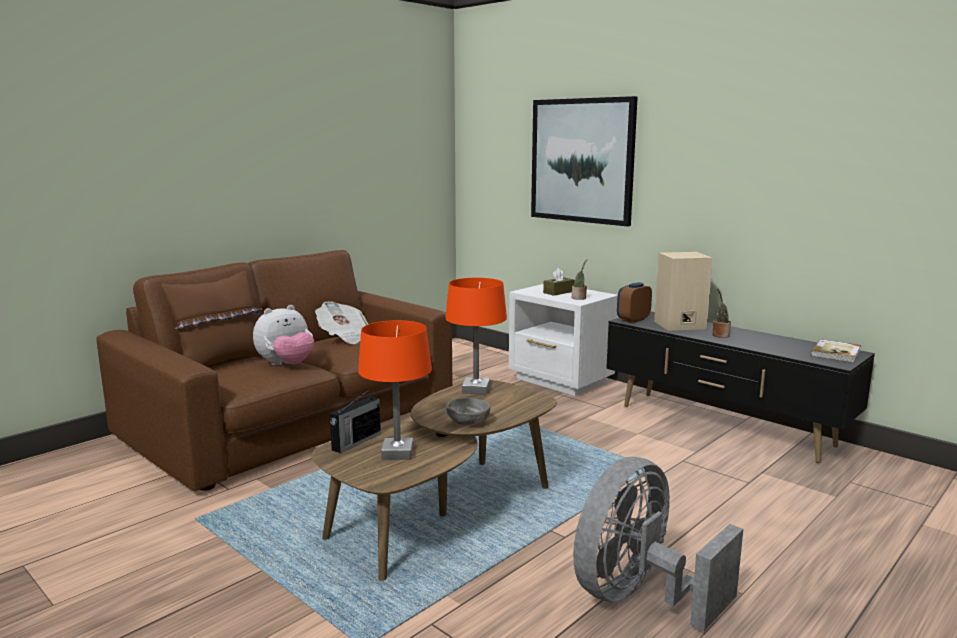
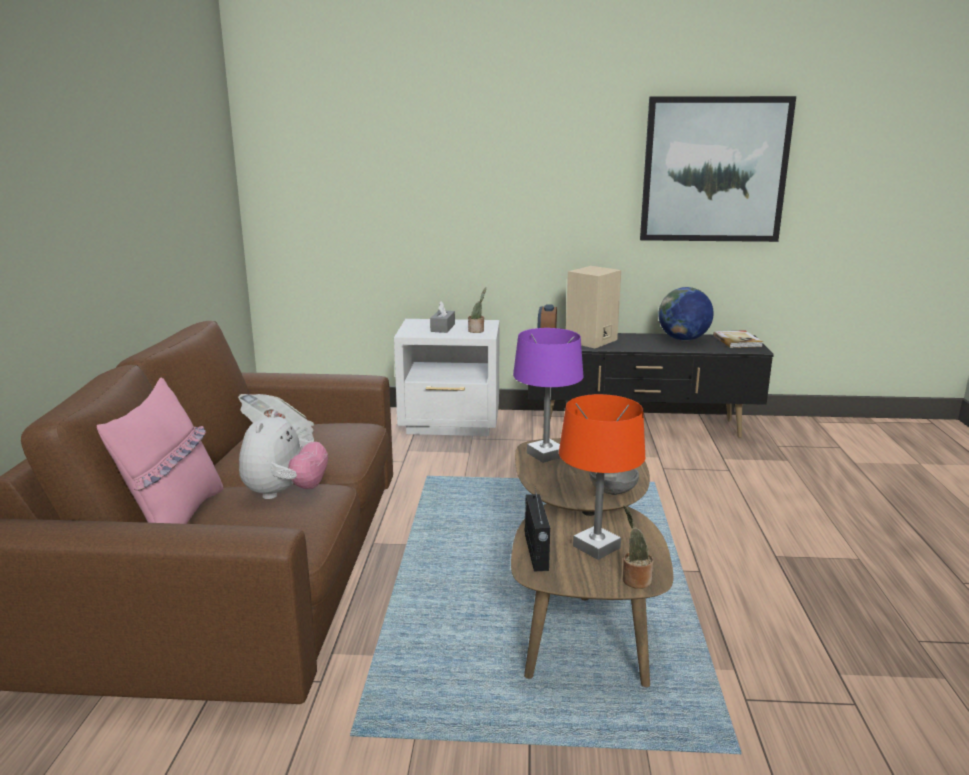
camera: 40 degrees left, 5 degrees up
brown pillow [162,271,263,367] -> pink pillow [97,378,223,524]
orange table lamp [445,278,507,395] -> purple table lamp [513,328,583,463]
picture [531,96,638,226] -> picture moved to [640,96,796,242]
brown tissue box [543,268,575,296] -> grey tissue box [430,301,455,333]
grey fan [573,457,743,631] -> none
potted plant [713,288,731,338] -> potted plant moved to [623,505,653,589]
none -> globe [658,287,714,341]

